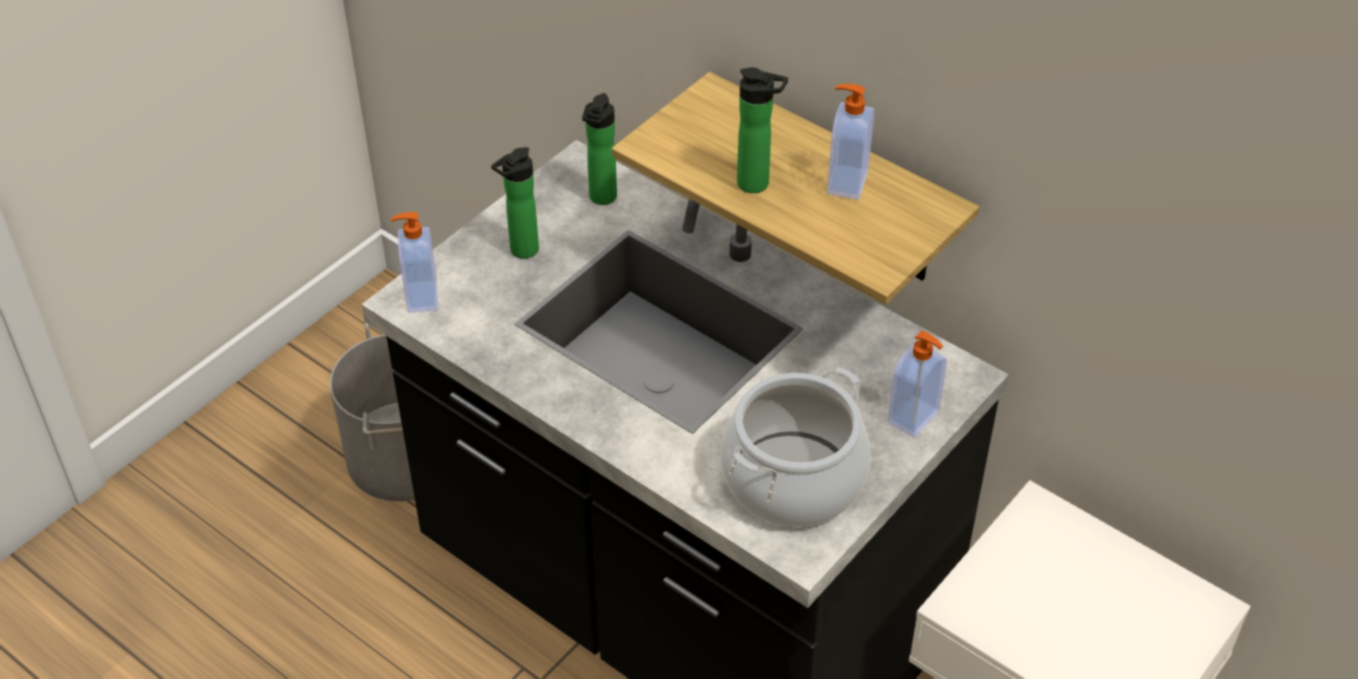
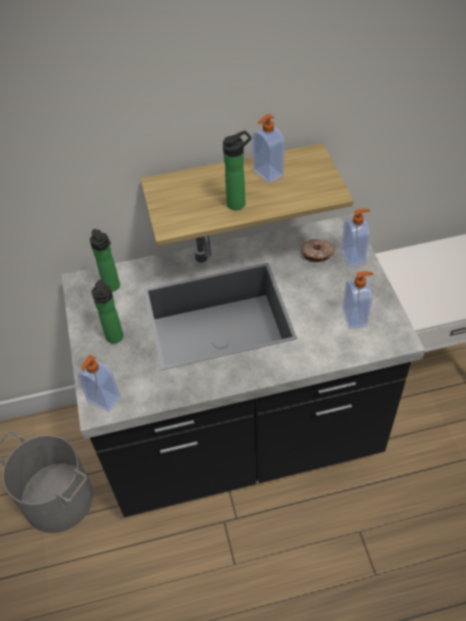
camera: 50 degrees left, 5 degrees up
cooking pot [721,367,870,527] -> soap dispenser [342,271,374,329]
none -> donut [302,239,335,262]

